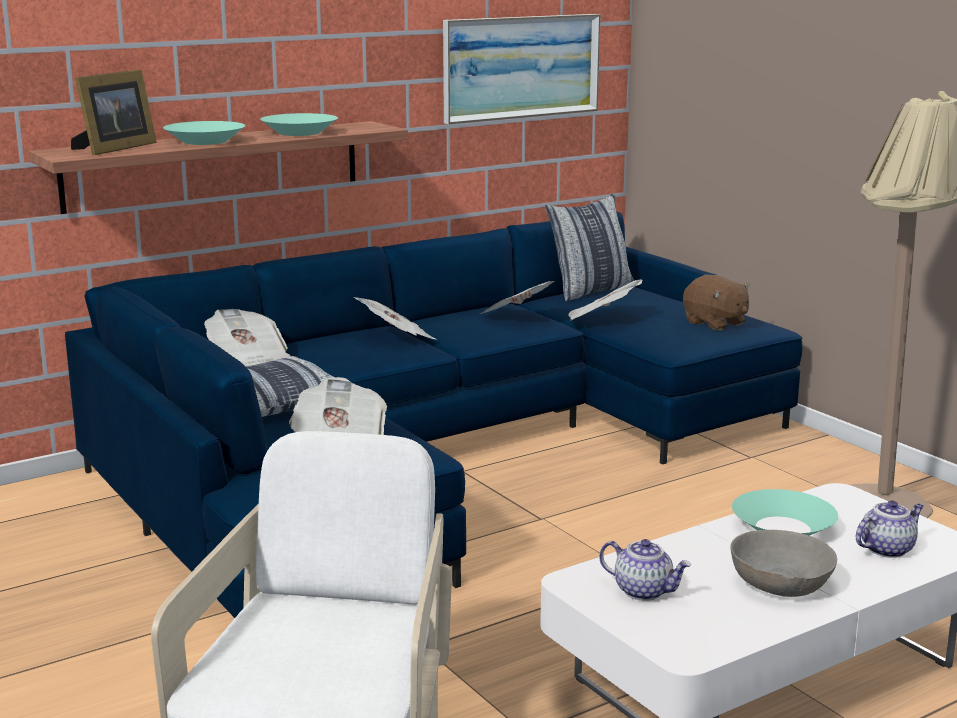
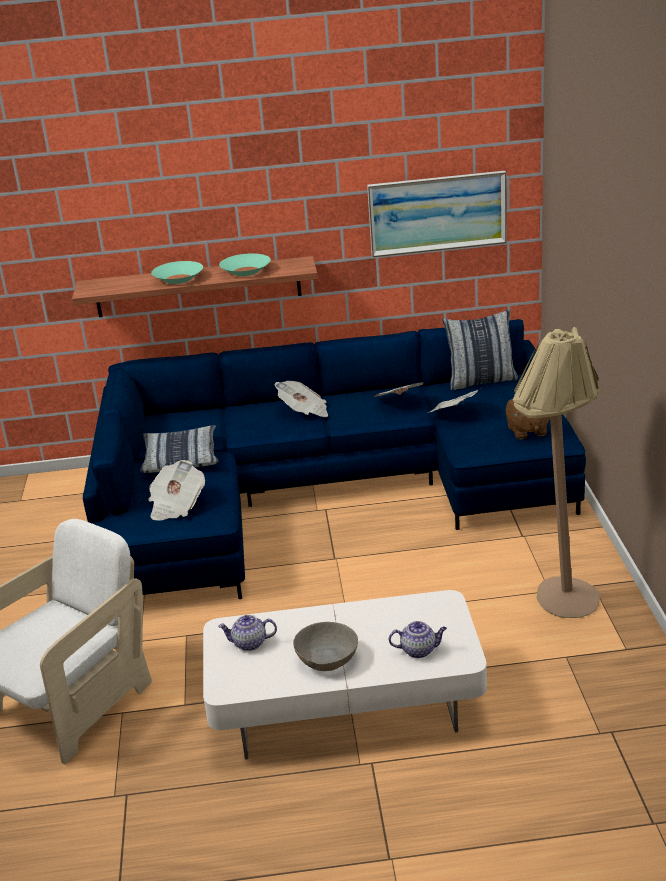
camera: 30 degrees right, 10 degrees up
picture frame [71,69,157,156] -> none
newspaper [204,309,290,366] -> none
teapot [599,539,691,601] -> teapot turned 120 degrees clockwise [218,615,277,651]
turquoise bowl [732,489,838,536] -> none

